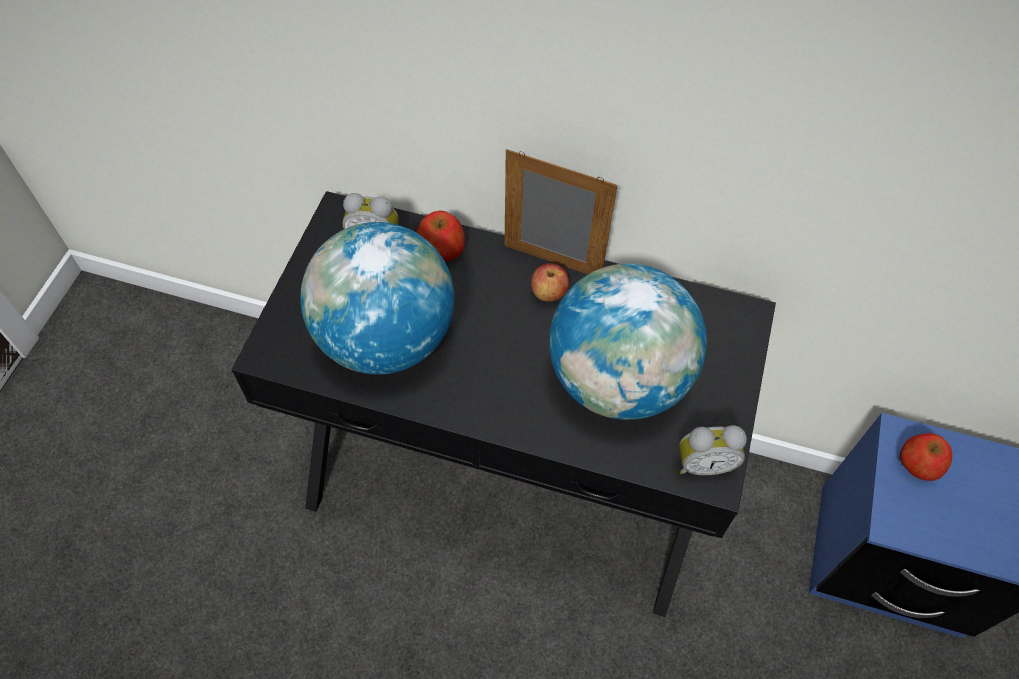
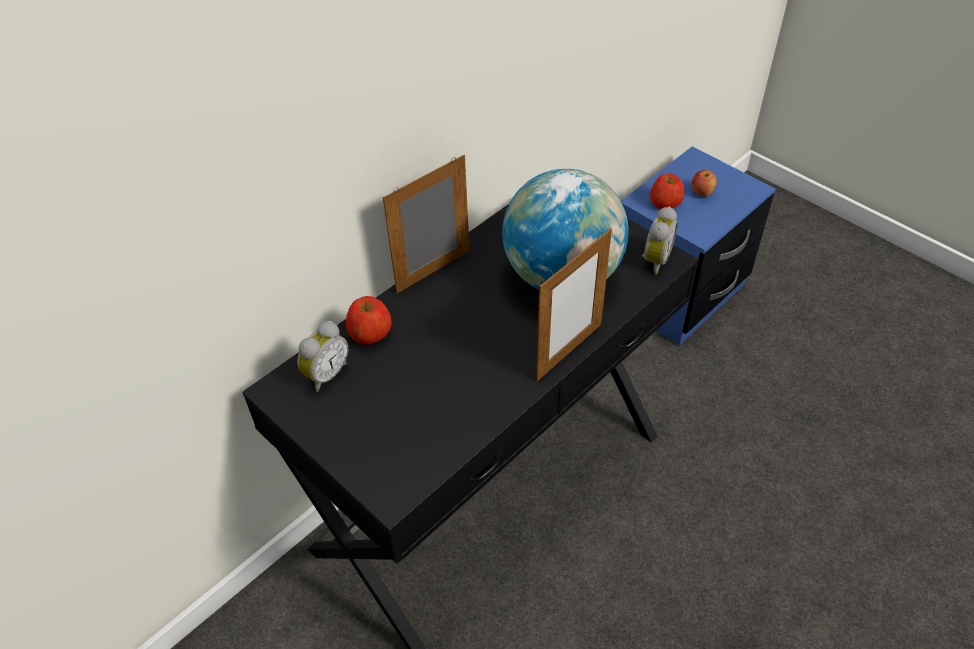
camera: 60 degrees left, 10 degrees down
globe [301,222,454,375] -> none
apple [531,263,569,301] -> apple moved to [692,170,717,197]
none -> picture frame [536,228,612,381]

